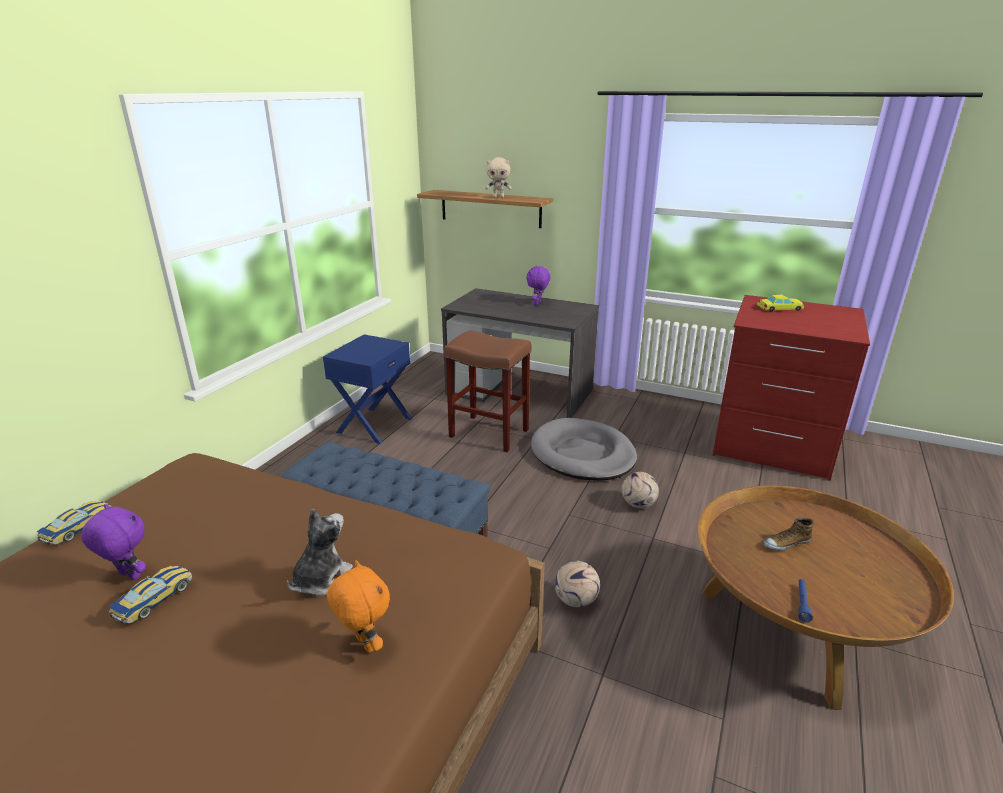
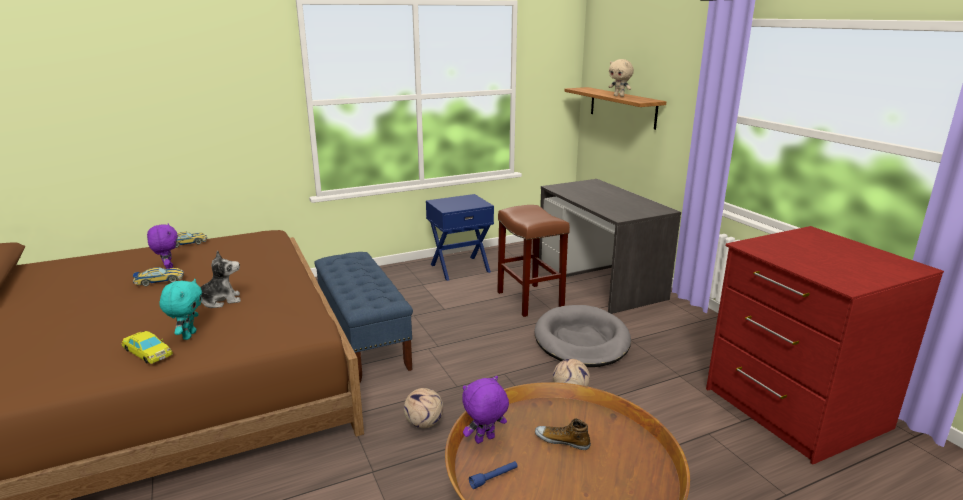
camera: 40 degrees right, 5 degrees down
orange plush toy [327,560,390,653] -> turquoise plush toy [159,279,202,340]
purple plush toy [526,266,551,305] -> purple plush toy moved to [462,376,509,444]
yellow toy car [757,295,804,312] -> yellow toy car moved to [122,331,173,364]

